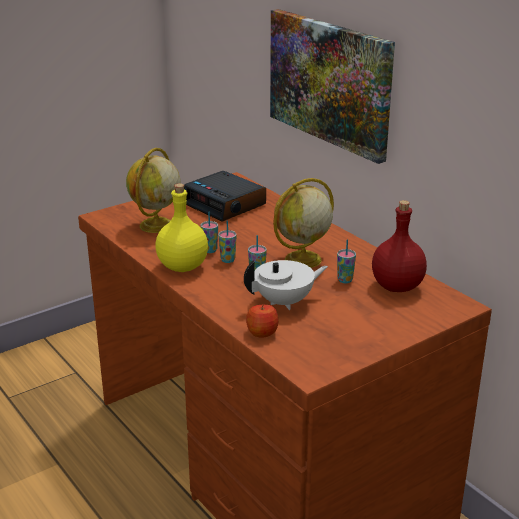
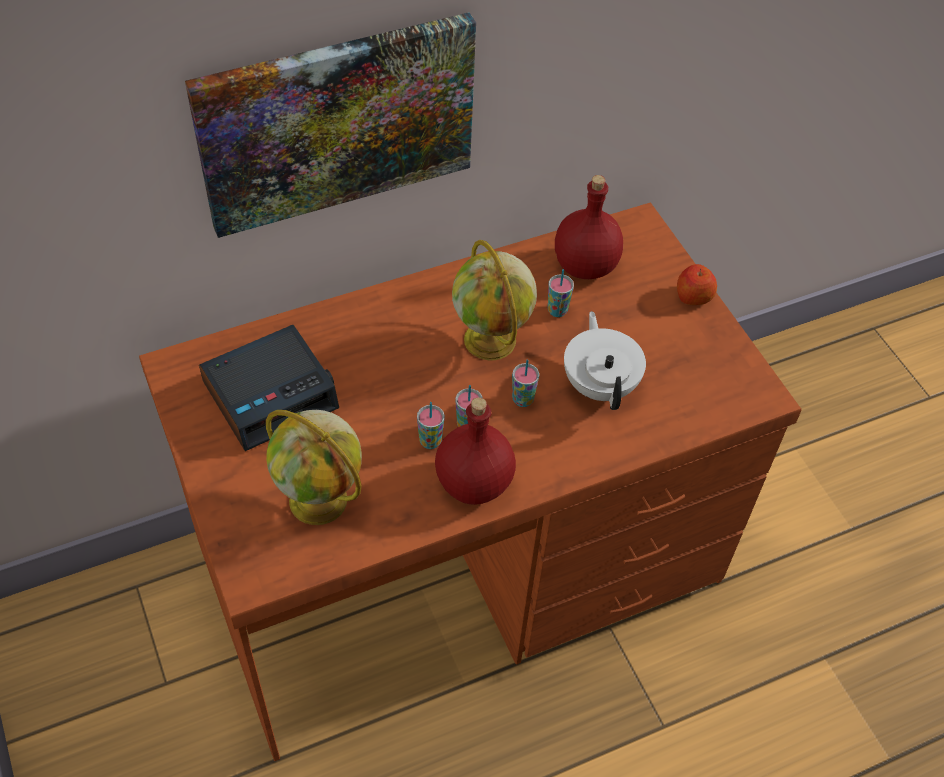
camera: 80 degrees left, 25 degrees up
yellow bottle [155,183,208,272] -> red bottle [435,397,516,505]
apple [246,304,278,338] -> apple moved to [677,264,717,305]

